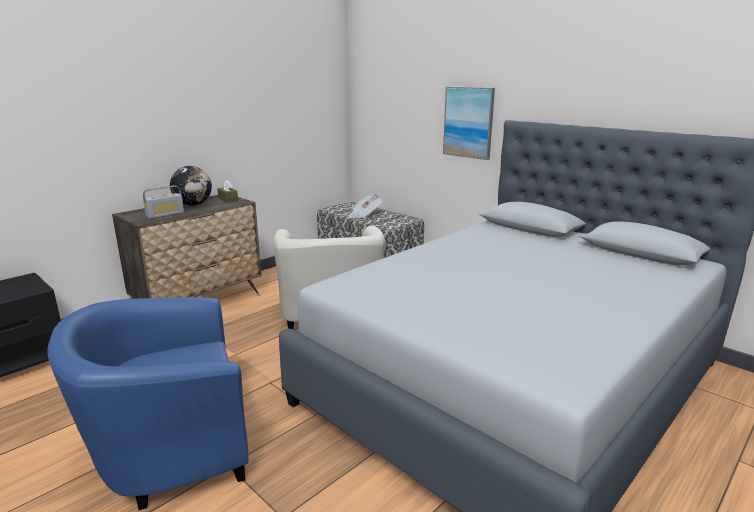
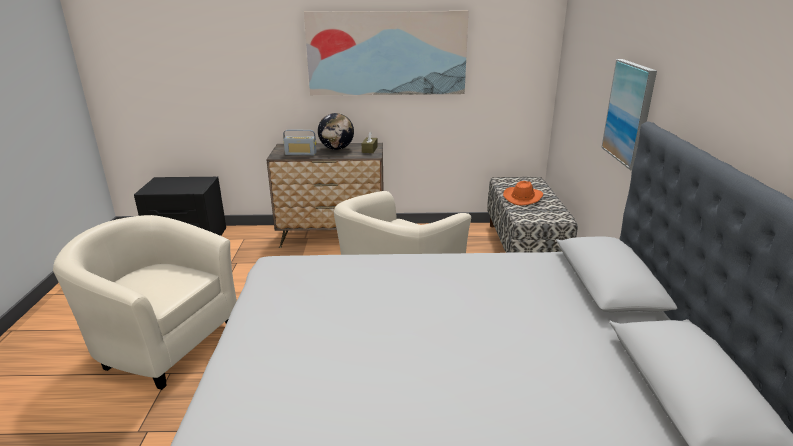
camera: 45 degrees right, 5 degrees up
blue armchair [47,297,249,510] -> beige armchair [53,215,237,390]
newspaper [348,194,383,218] -> orange hat [503,181,543,205]
none -> picture [304,11,469,95]

